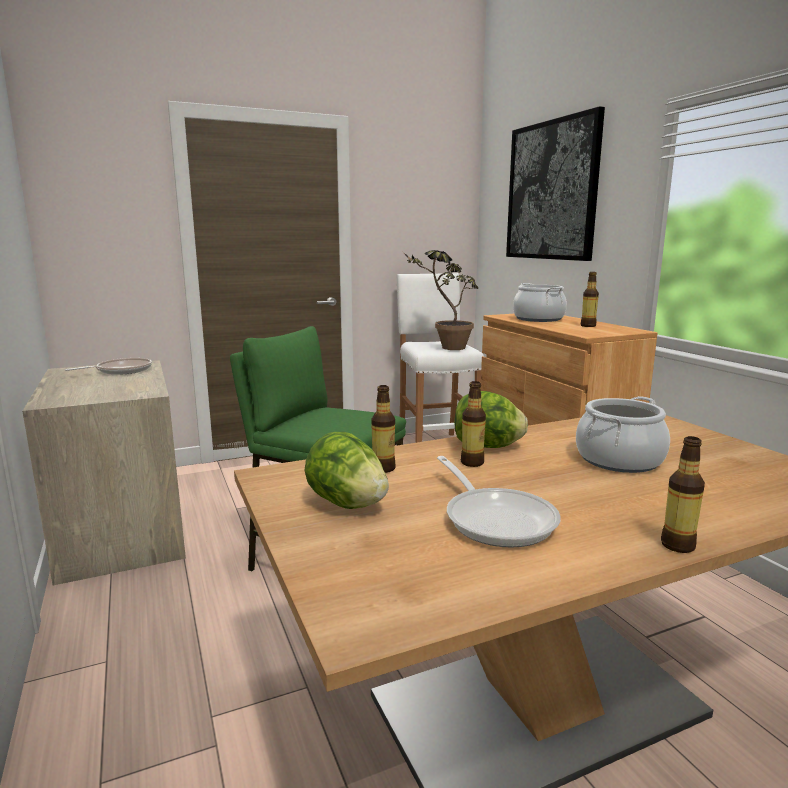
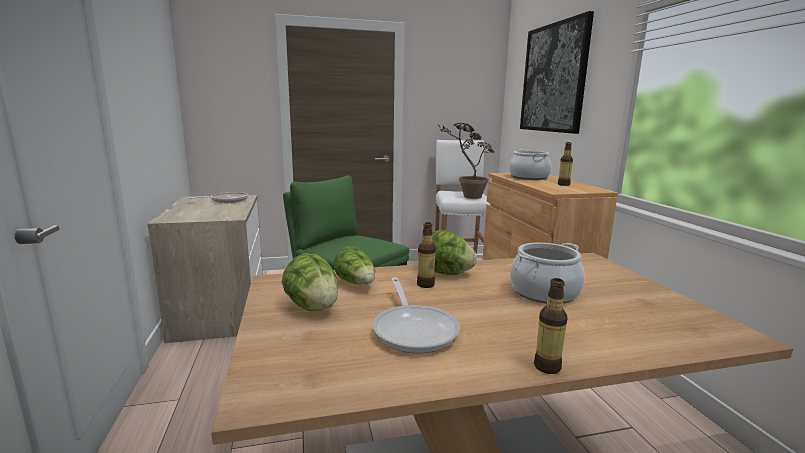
camera: 10 degrees right, 0 degrees up
bottle [371,385,396,473] -> lettuce [334,246,375,284]

